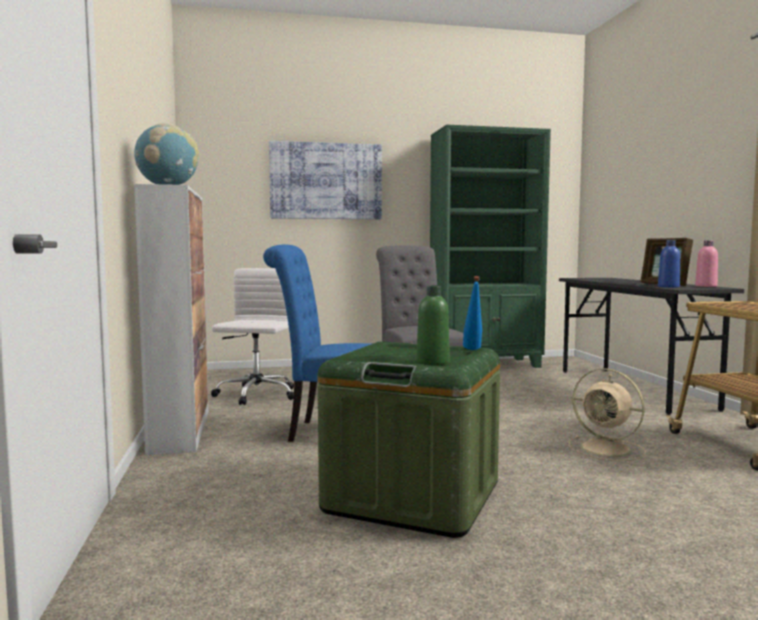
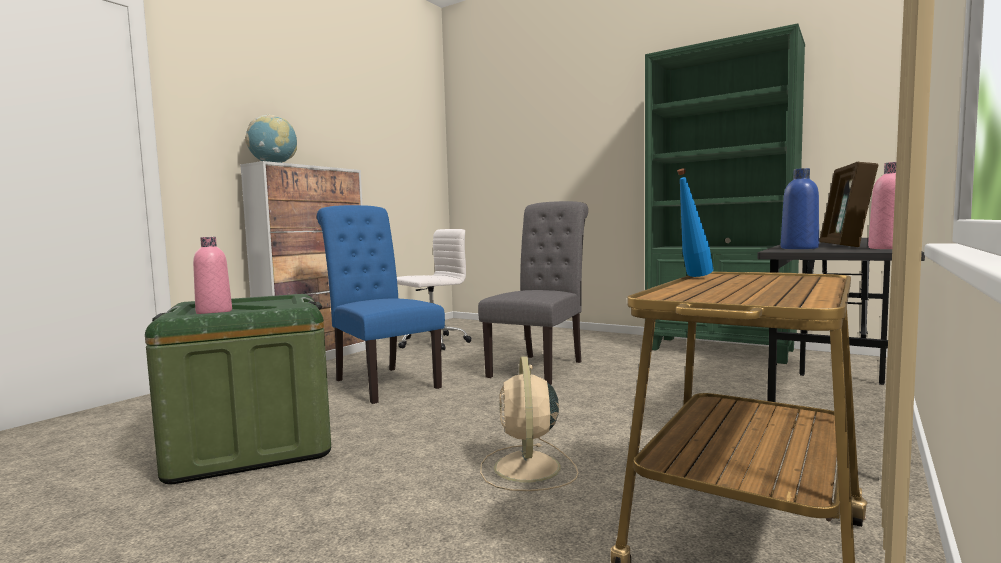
camera: 45 degrees right, 0 degrees up
picture [269,141,382,219] -> none
green bottle [416,286,450,365] -> pink bottle [193,237,232,314]
blue bottle [463,276,482,350] -> blue bottle moved to [677,168,713,277]

